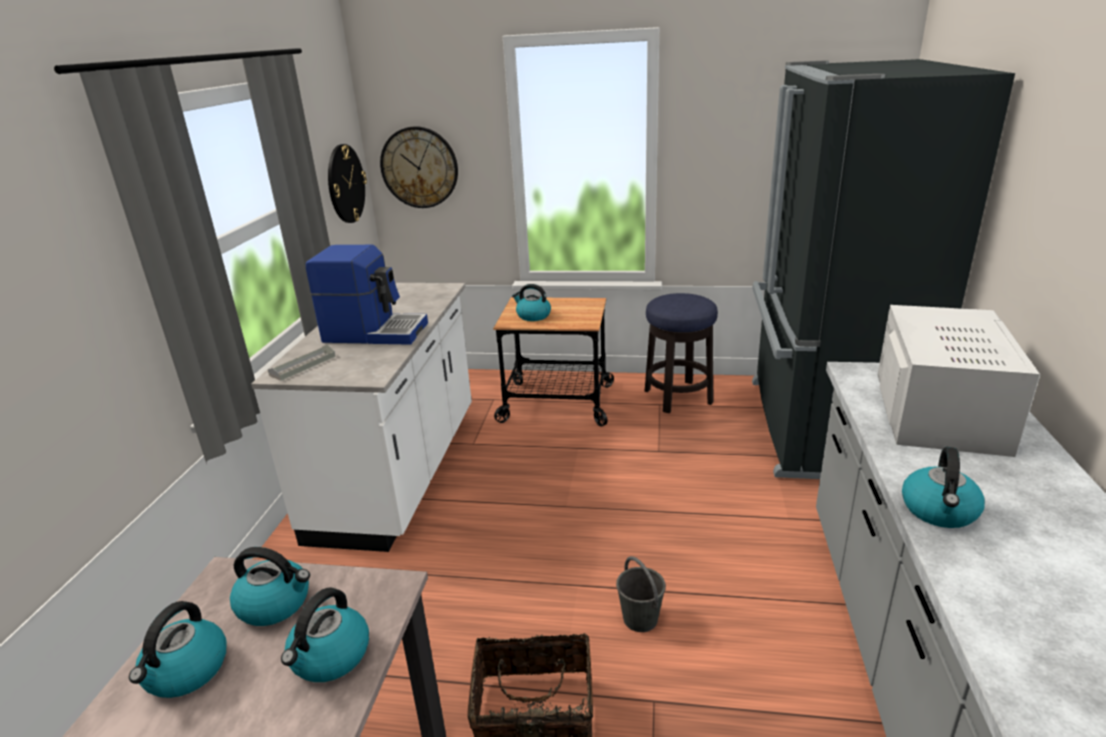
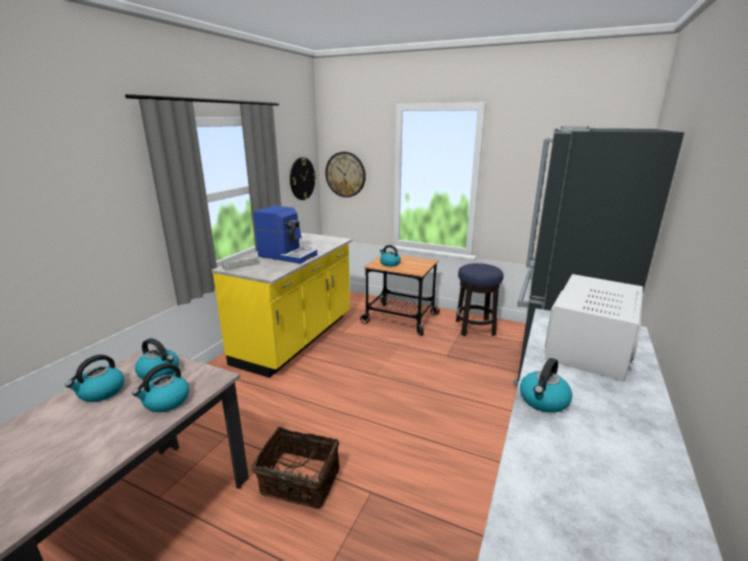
camera: 15 degrees right, 5 degrees down
white counter [251,283,472,552] -> yellow counter [212,233,352,378]
grey bucket [616,556,666,632] -> none

